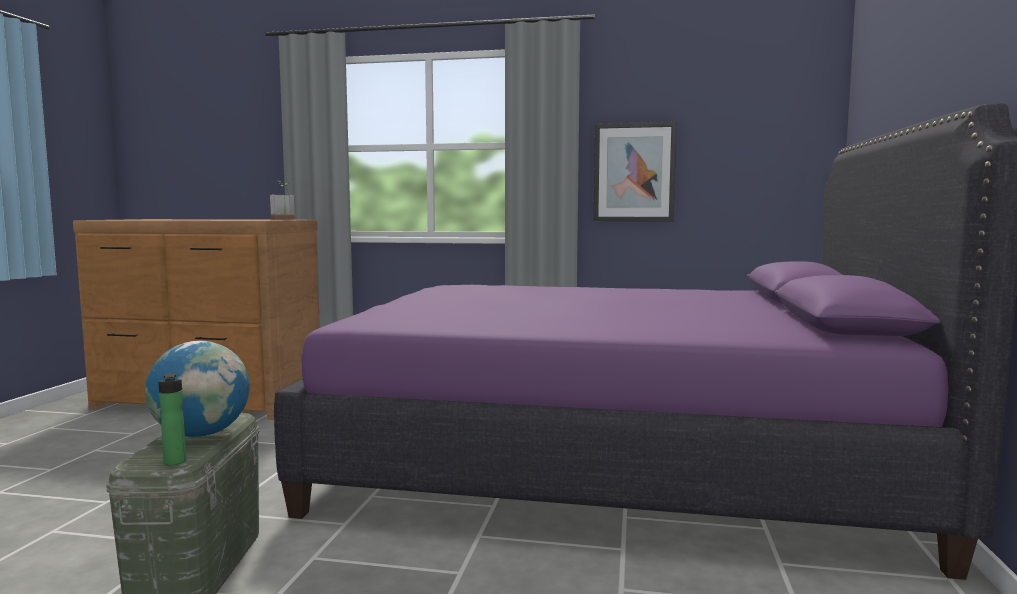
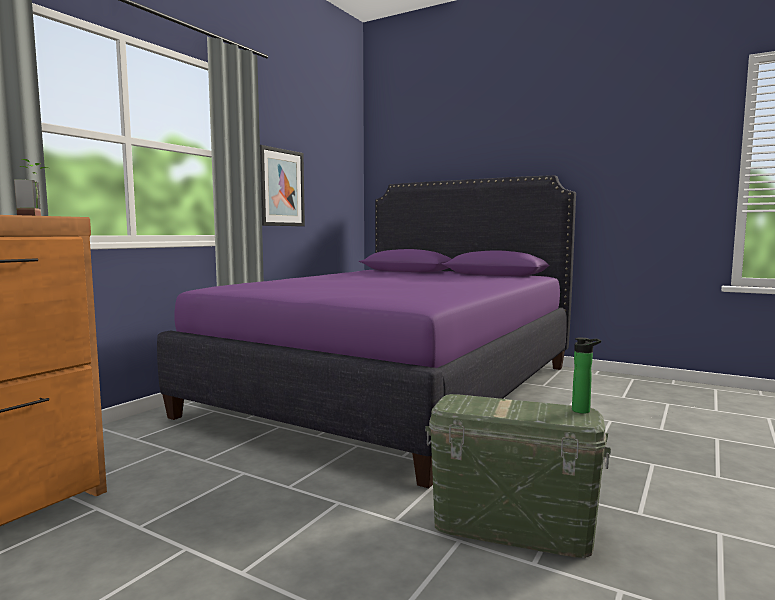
camera: 70 degrees left, 0 degrees up
globe [145,341,250,437] -> none

